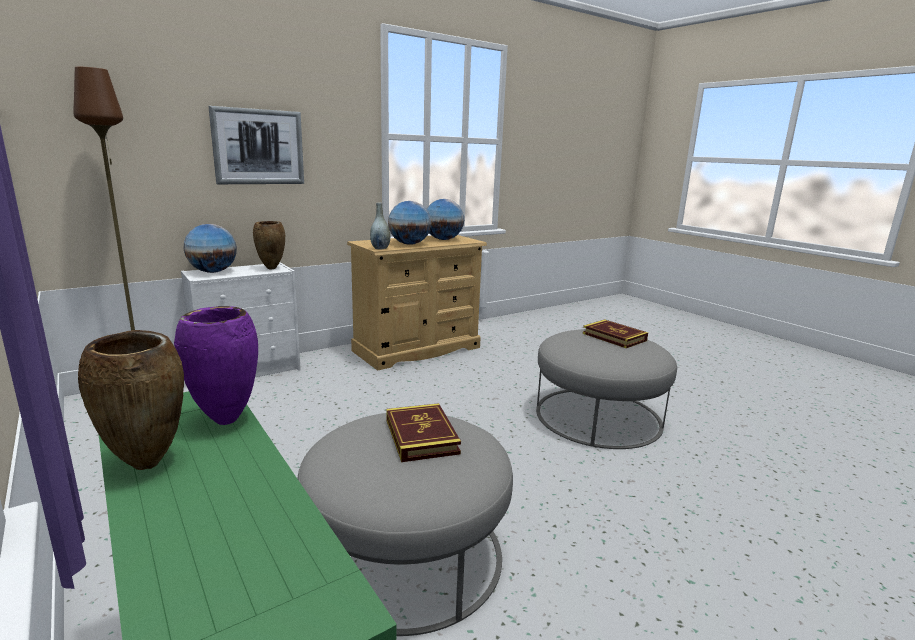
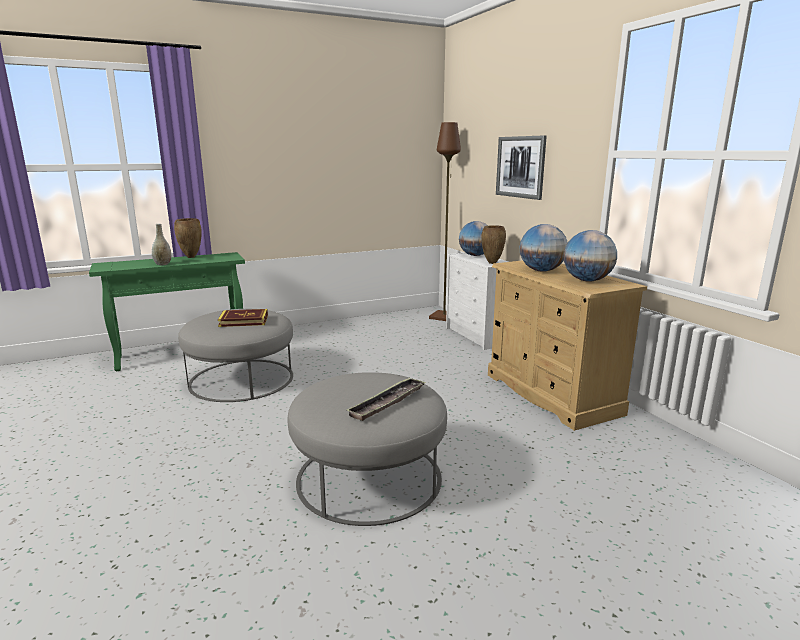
camera: 100 degrees right, 0 degrees up
purple vase [174,306,258,425] -> none
grey vase [370,203,390,250] -> grey vase moved to [152,224,171,265]
book [583,320,648,348] -> tray [347,377,426,421]

